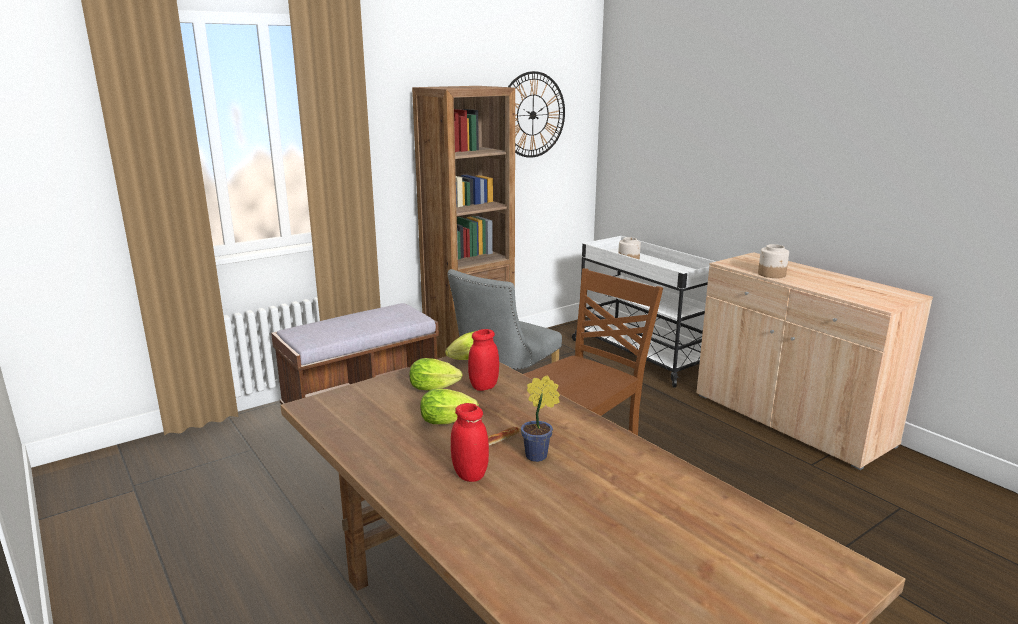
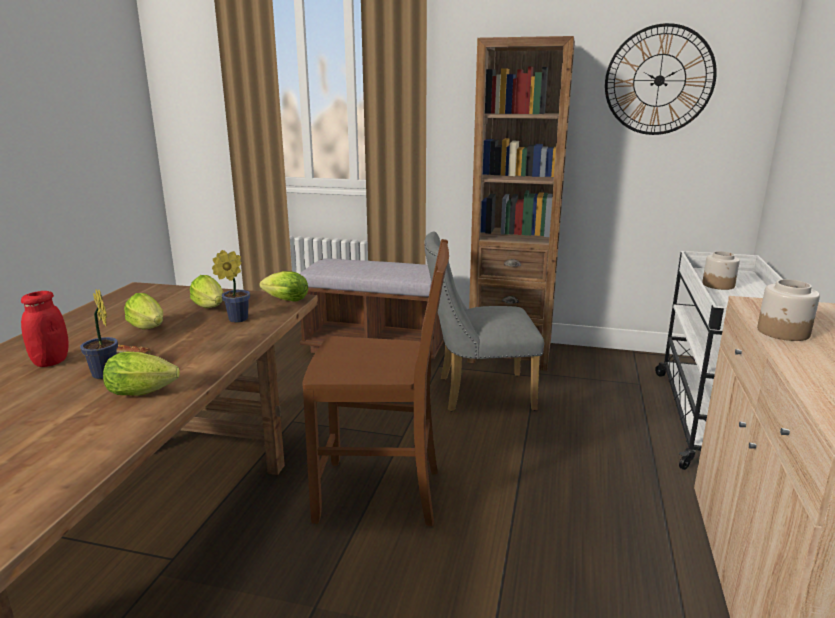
camera: 50 degrees right, 0 degrees up
red jar [468,329,499,391] -> potted plant [212,250,250,323]
none -> lettuce [103,352,180,395]

